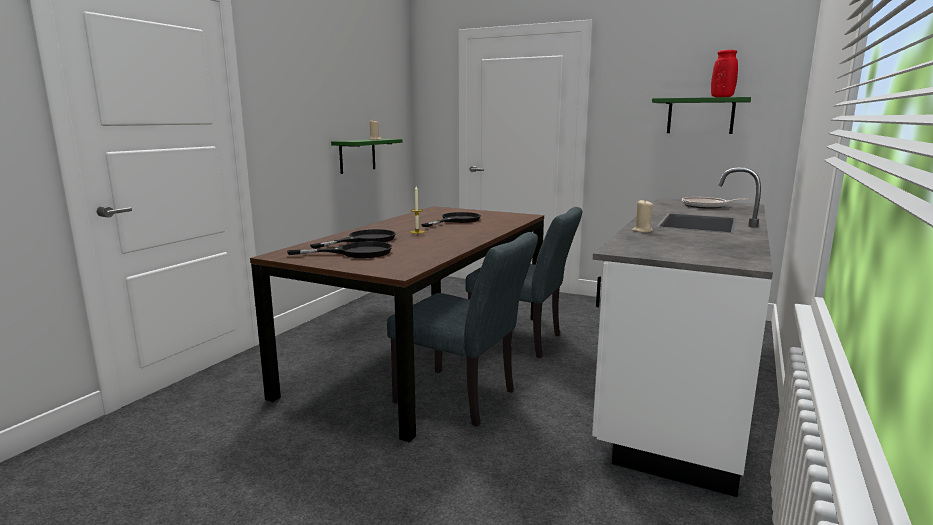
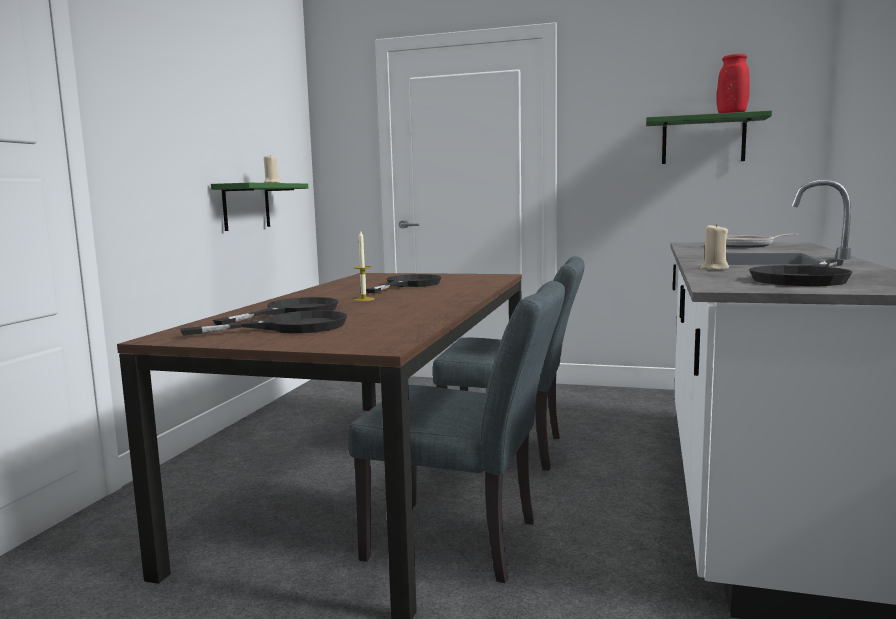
camera: 10 degrees left, 5 degrees down
none -> black frying pan [749,259,853,286]

